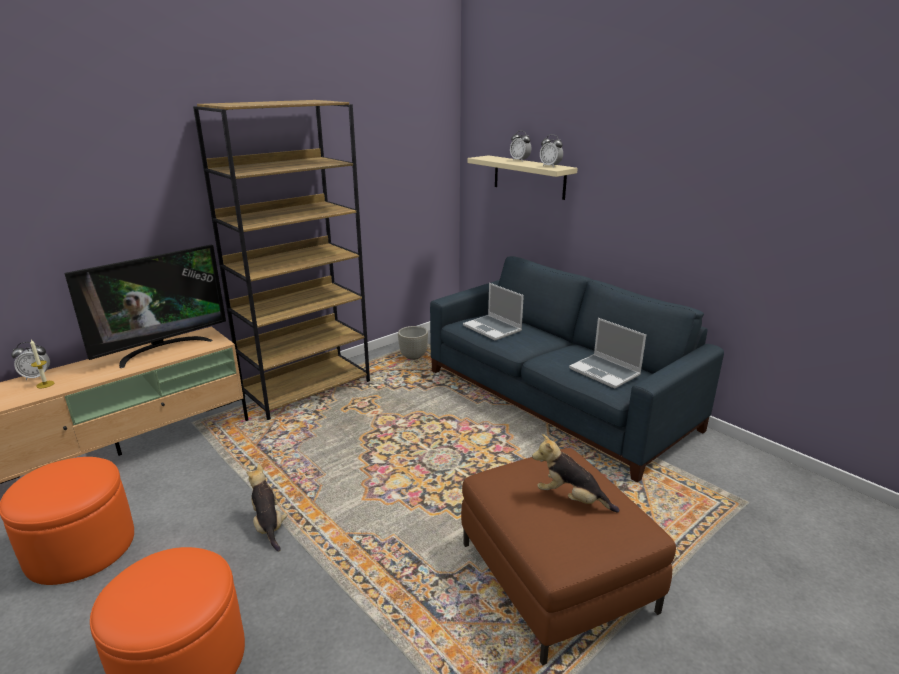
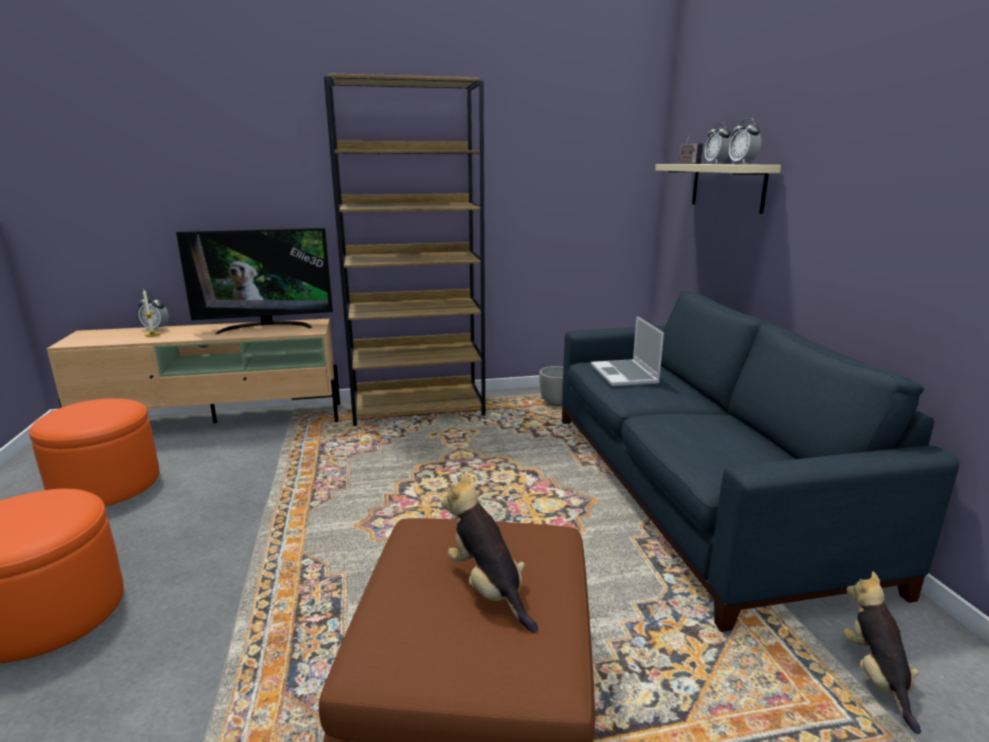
camera: 30 degrees right, 5 degrees down
plush toy [247,464,287,551] -> plush toy moved to [843,571,921,734]
laptop [569,318,646,389] -> none
none -> radio [679,133,703,164]

